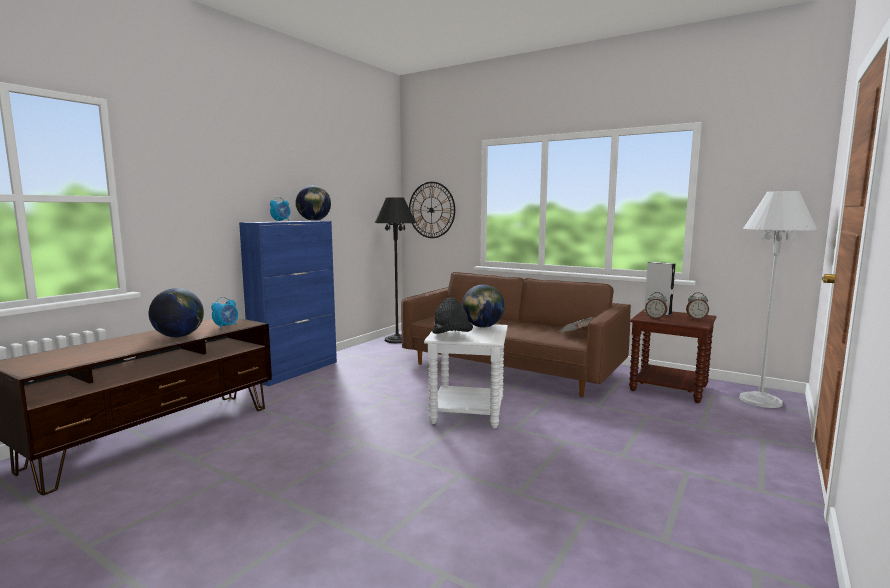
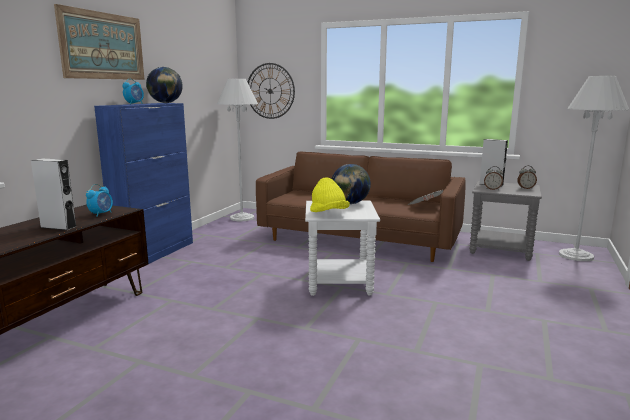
camera: 10 degrees left, 5 degrees up
globe [149,288,204,337] -> grey speaker [31,158,77,230]
black floor lamp [374,197,416,343] -> white floor lamp [217,79,258,221]
black hat [432,298,473,334] -> yellow hat [310,177,350,212]
brown side table [629,310,716,403] -> grey side table [469,181,542,261]
none -> picture [54,4,145,80]

